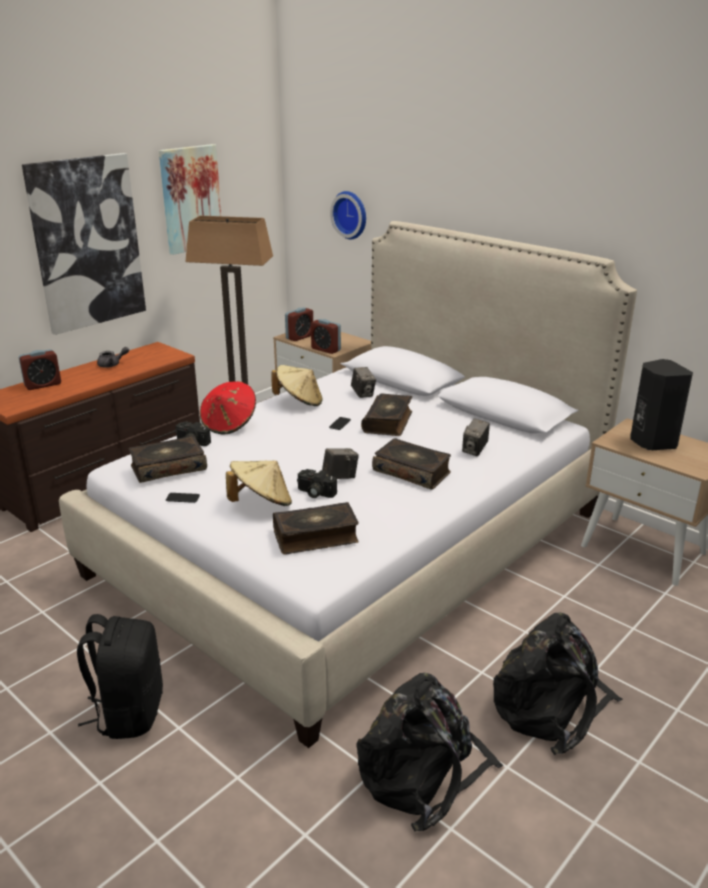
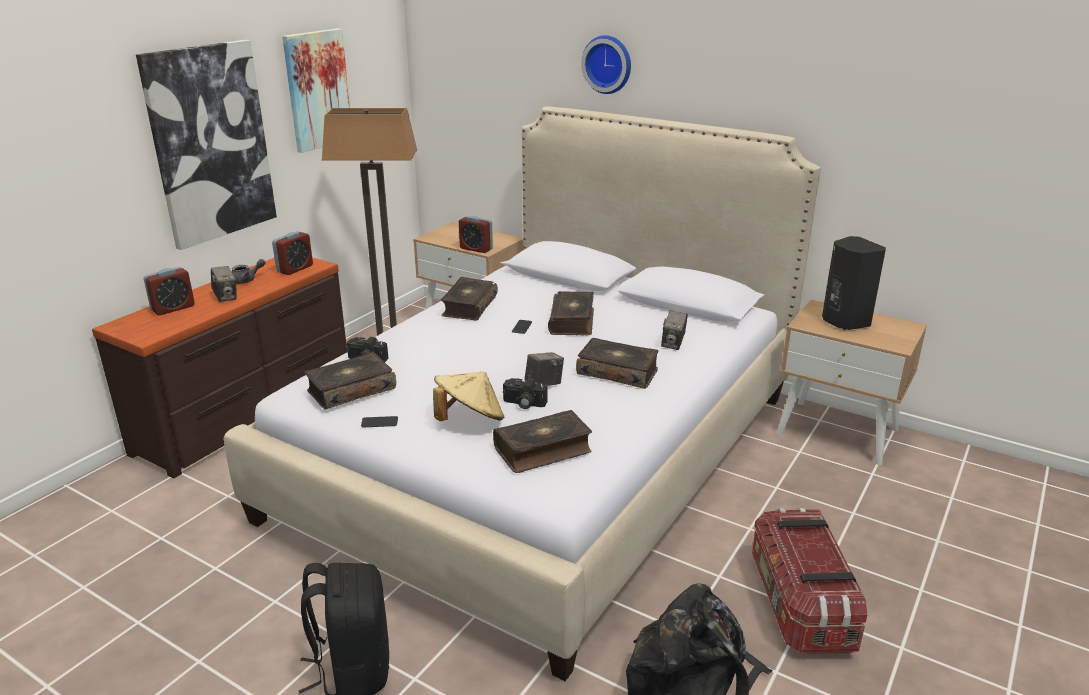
camera: 10 degrees left, 0 degrees up
red hat [200,381,256,434] -> none
beige hat [271,365,323,406] -> book [441,277,498,321]
alarm clock [285,307,313,341] -> alarm clock moved to [272,231,313,275]
wall clock [330,191,366,239] -> wall clock moved to [581,35,631,94]
camera [351,367,376,398] -> camera moved to [211,266,237,302]
black backpack [493,613,623,755] -> storage box [752,508,868,654]

